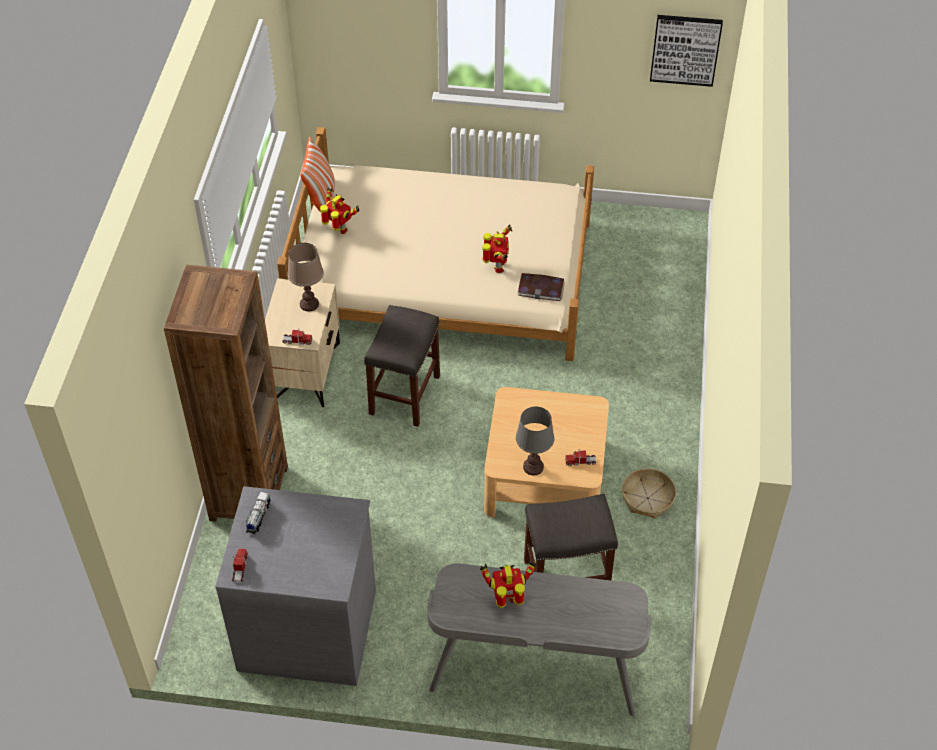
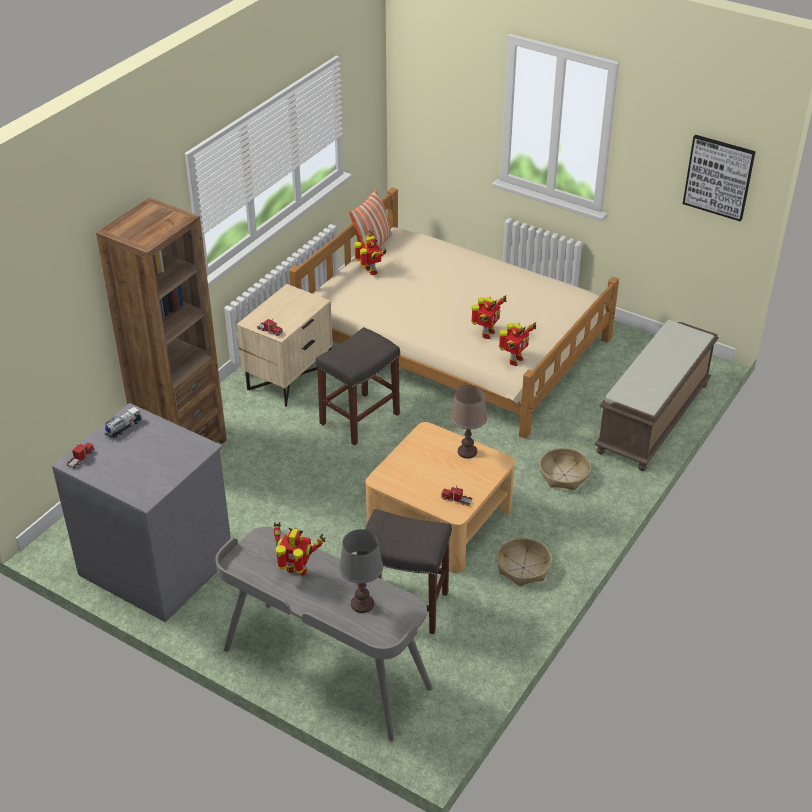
camera: 25 degrees right, 10 degrees down
brown table lamp [287,243,324,311] -> brown table lamp moved to [450,385,487,459]
grey table lamp [516,407,554,475] -> grey table lamp moved to [339,529,383,613]
book [517,273,565,301] -> toy robot [499,322,536,366]
none -> basket [540,448,591,490]
none -> brown bench [595,320,719,471]

